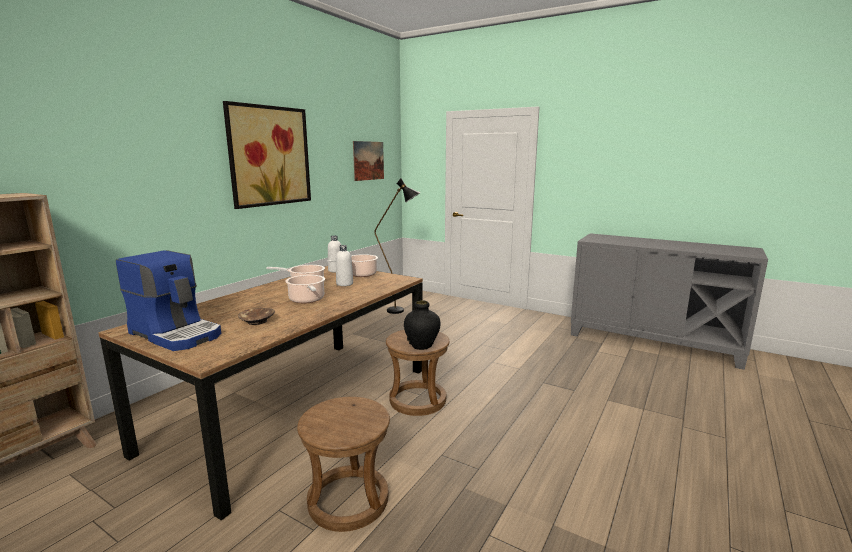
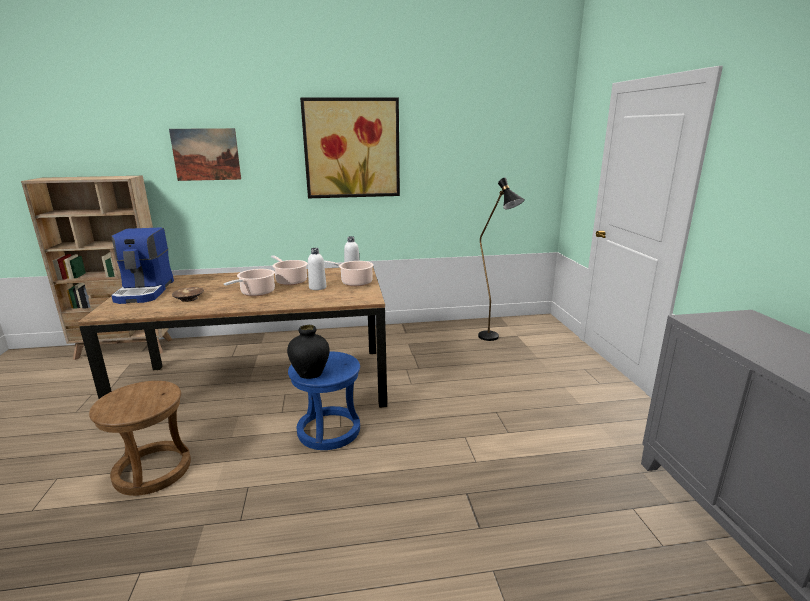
camera: 50 degrees right, 5 degrees up
picture [353,141,384,181] -> picture moved to [169,128,241,181]
brown stool [386,330,450,416] -> blue stool [288,351,360,450]

